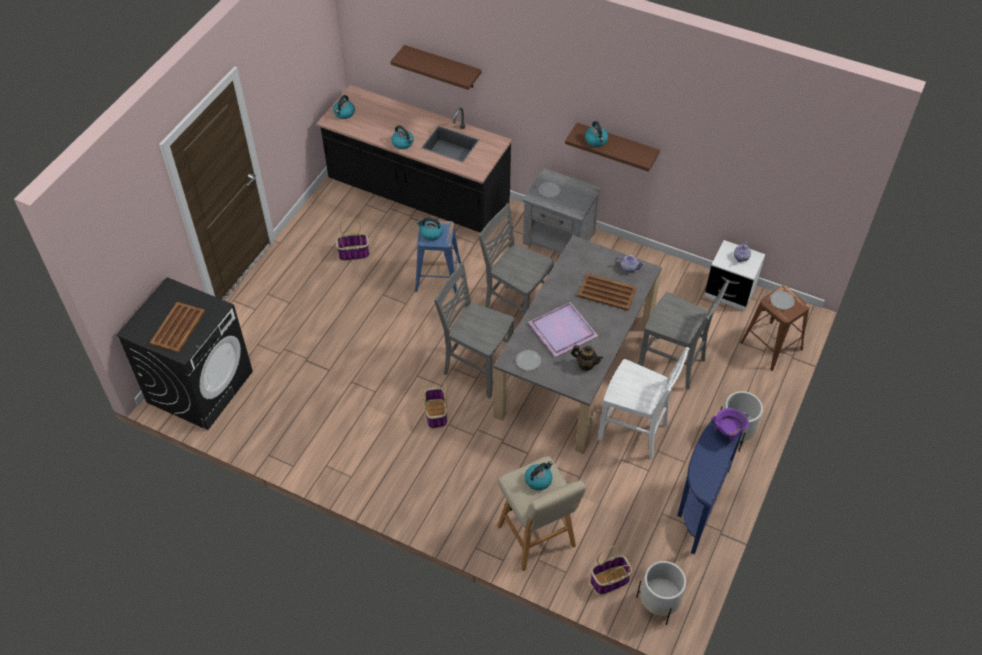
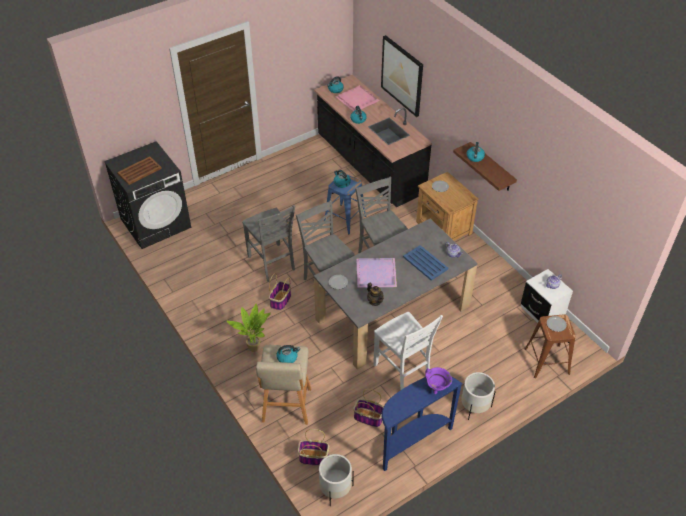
camera: 30 degrees right, 5 degrees down
basket [336,218,370,261] -> basket moved to [353,389,383,427]
brown shelf [390,45,482,90] -> picture [381,35,423,117]
grey nightstand [523,168,602,254] -> brown nightstand [416,172,479,241]
brown tray [578,273,637,311] -> blue tray [403,245,448,281]
grey chair [638,280,730,390] -> grey chair moved to [242,205,295,282]
none -> potted plant [227,304,271,352]
none -> pink tray [336,85,380,111]

